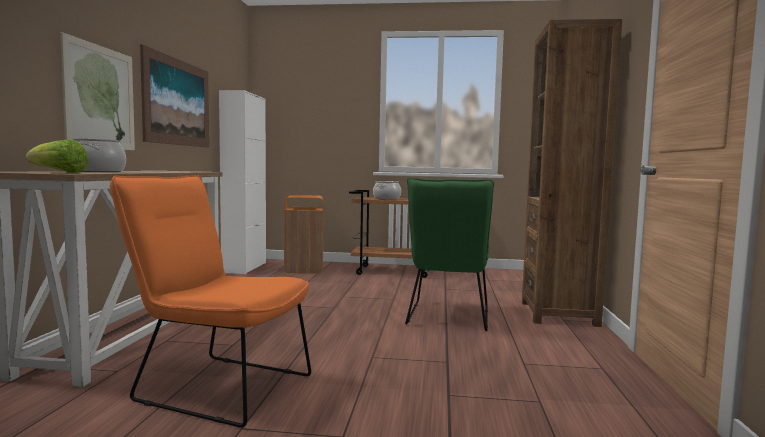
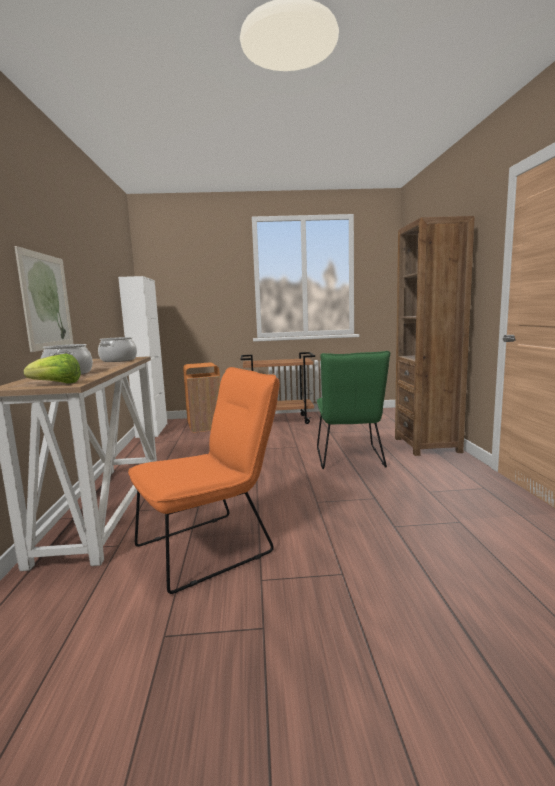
camera: 10 degrees left, 5 degrees up
orange chair [110,175,311,427] -> orange chair turned 135 degrees clockwise [128,367,280,594]
picture [140,45,209,148] -> none
cooking pot [373,181,401,200] -> cooking pot moved to [98,337,137,362]

